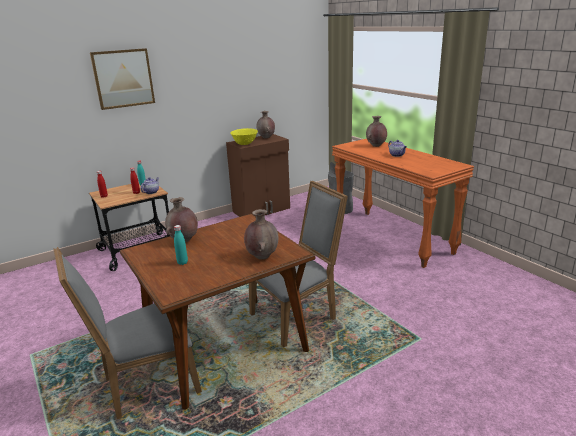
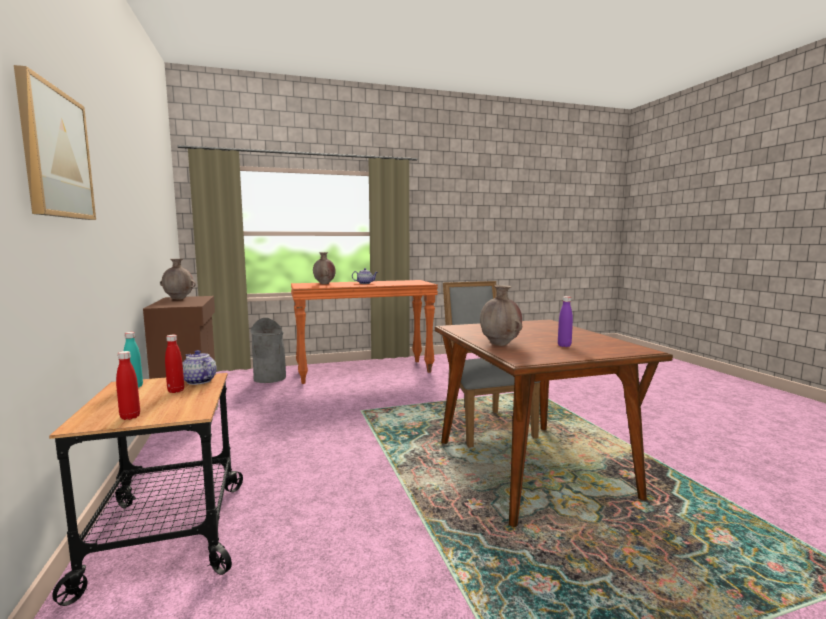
camera: 75 degrees left, 15 degrees down
grey chair [54,247,202,419] -> none
turquoise bottle [174,225,188,265] -> purple bottle [558,296,573,347]
yellow bowl [230,128,258,145] -> none
brown vase [244,209,278,260] -> none

